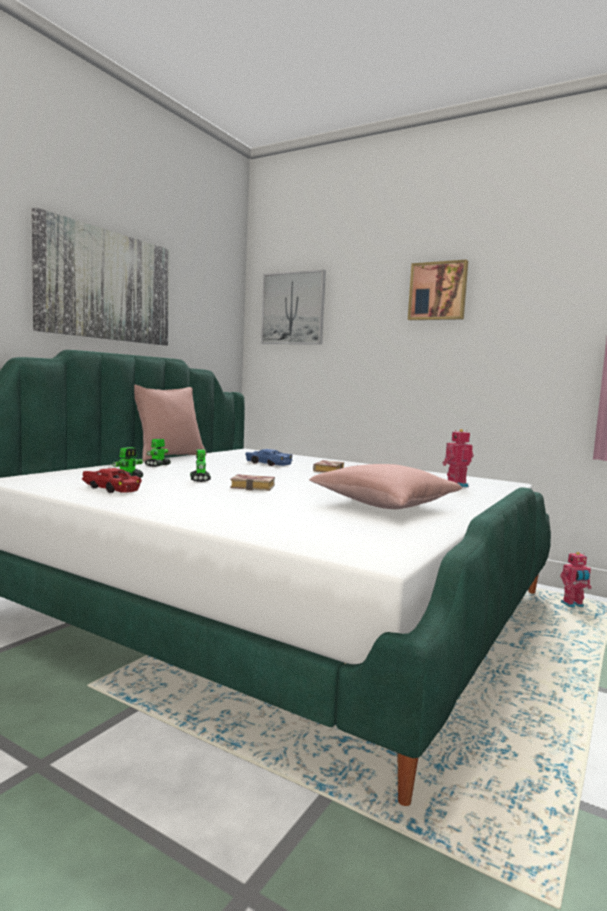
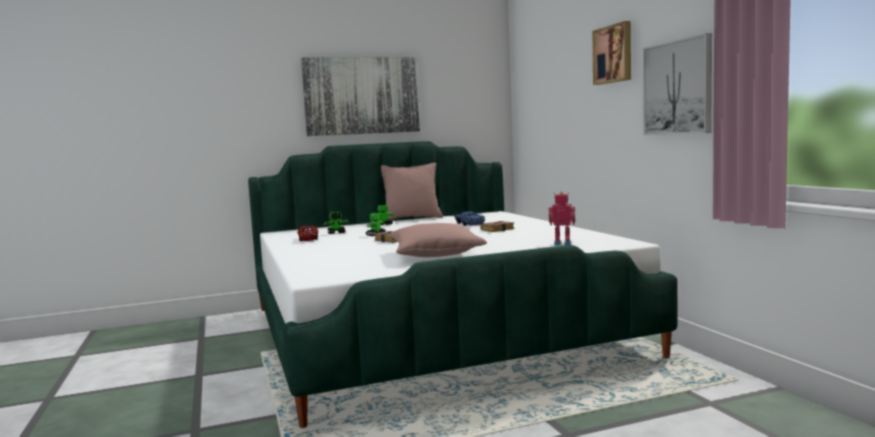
camera: 40 degrees right, 0 degrees up
picture [261,270,326,344] -> picture moved to [643,33,712,135]
toy robot [560,552,592,607] -> none

